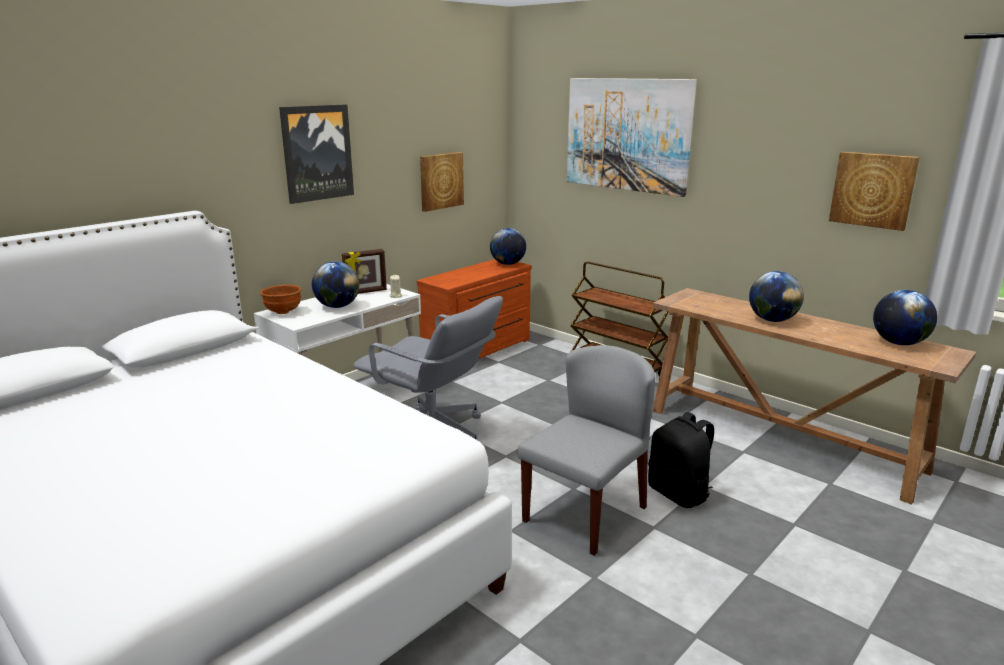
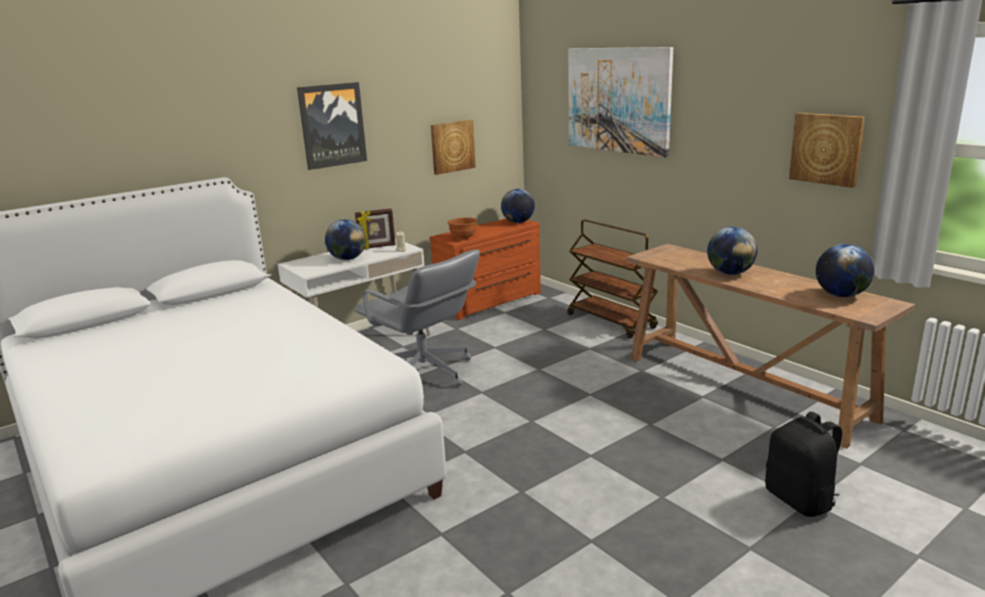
camera: 10 degrees right, 0 degrees up
brown bowl [260,285,301,314] -> brown bowl moved to [448,217,478,240]
grey chair [517,345,655,556] -> none
black backpack [648,412,714,508] -> black backpack moved to [765,412,842,517]

